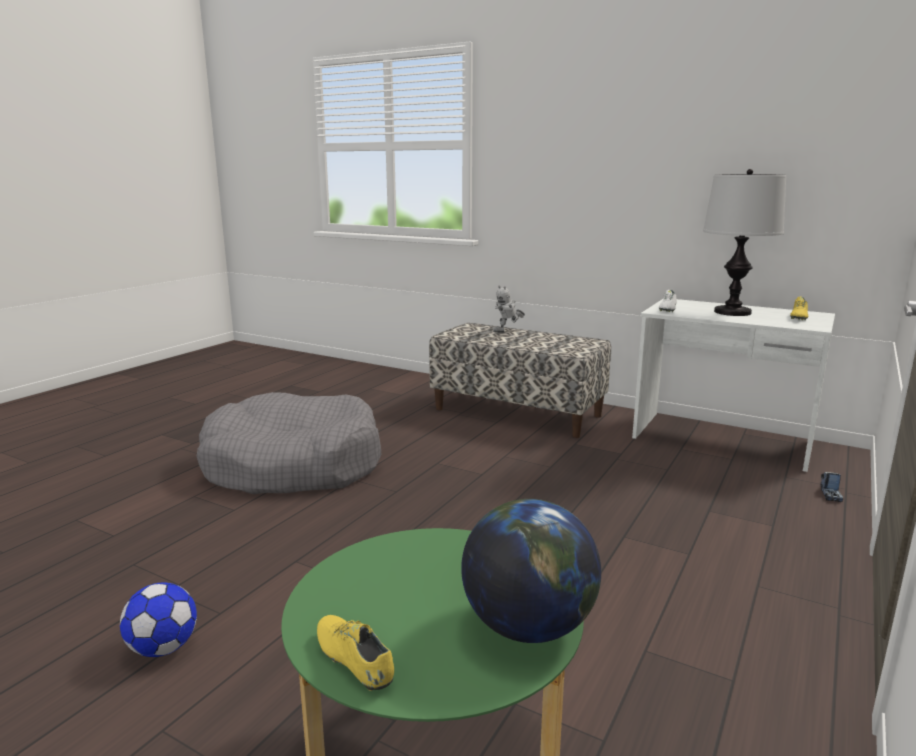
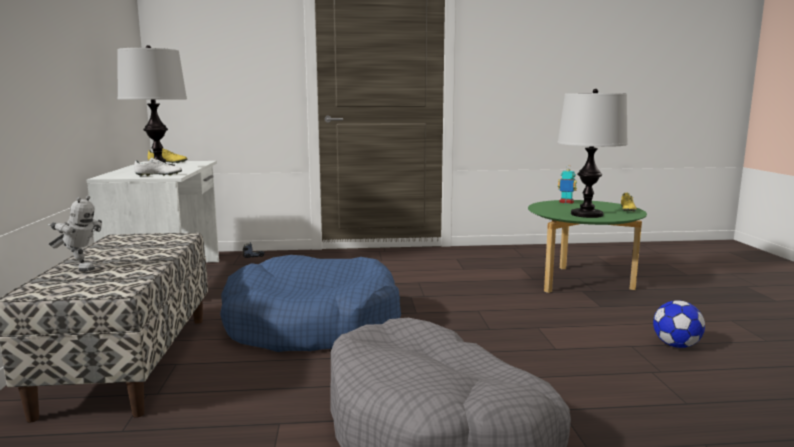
camera: 125 degrees left, 5 degrees down
globe [461,499,601,643] -> toy robot [558,165,577,204]
none -> blue dog bed [220,255,401,352]
none -> table lamp [558,89,628,218]

